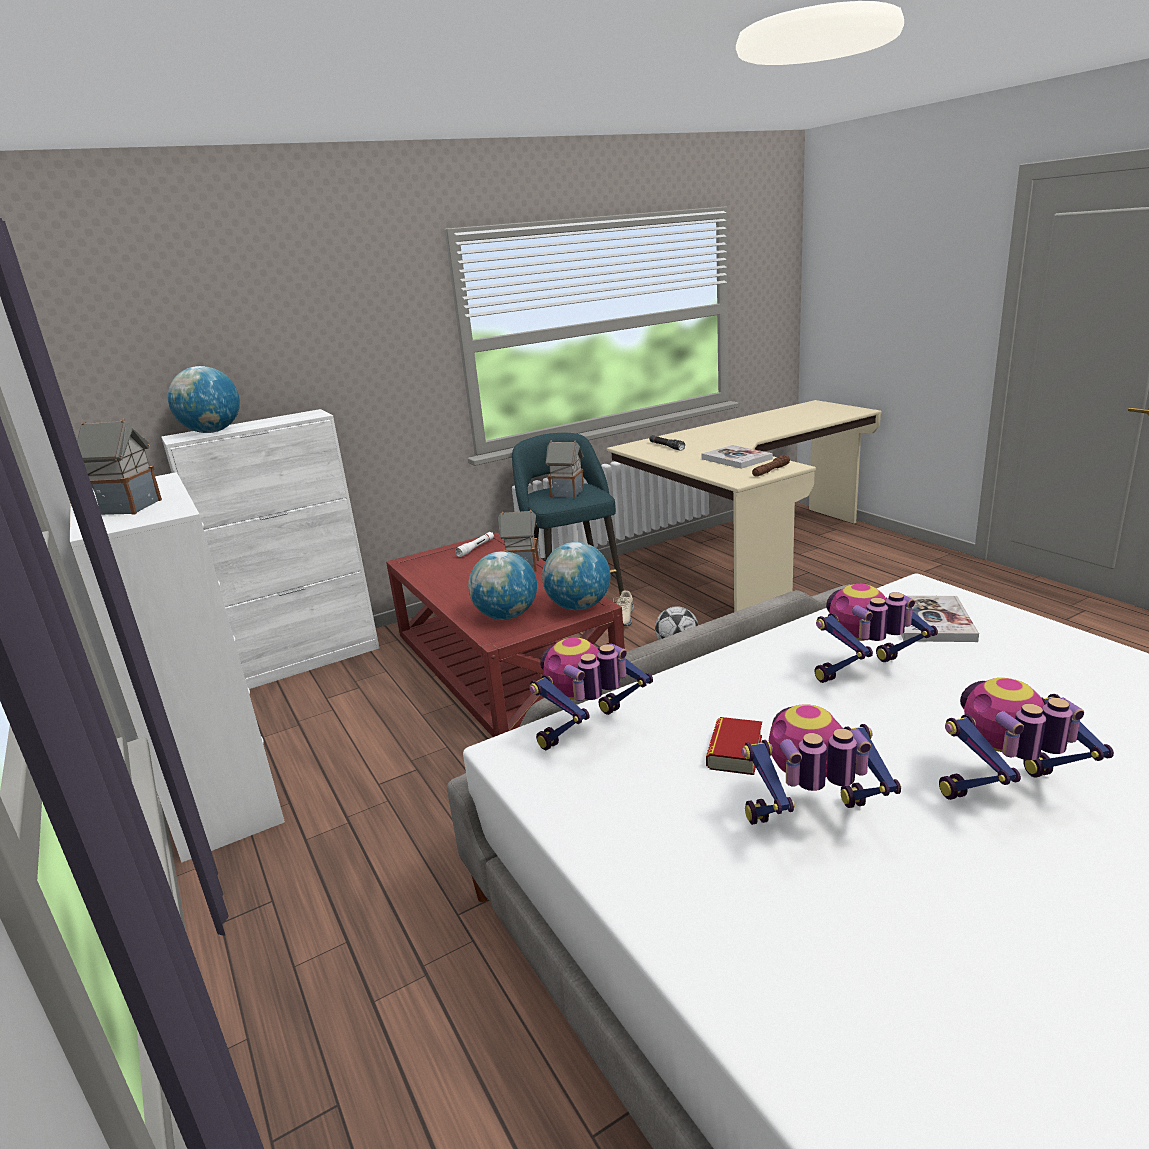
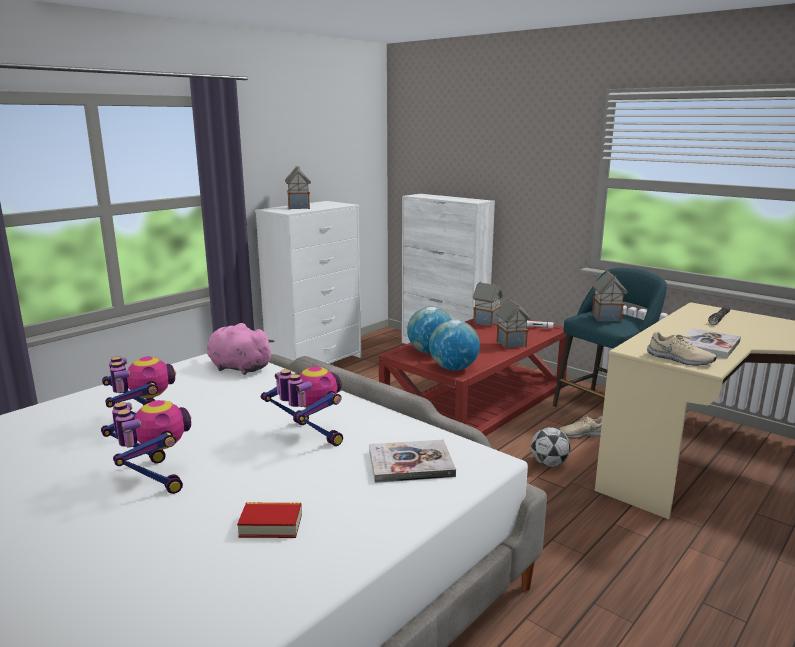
camera: 70 degrees right, 5 degrees down
globe [168,366,240,433] -> none
toy robot [529,638,653,750] -> pink plush toy [207,323,275,375]
book [706,717,762,775] -> book moved to [237,503,302,538]
brown flashlight [752,455,790,477] -> beige shoe [647,331,717,366]
none -> toy house [473,282,503,327]

